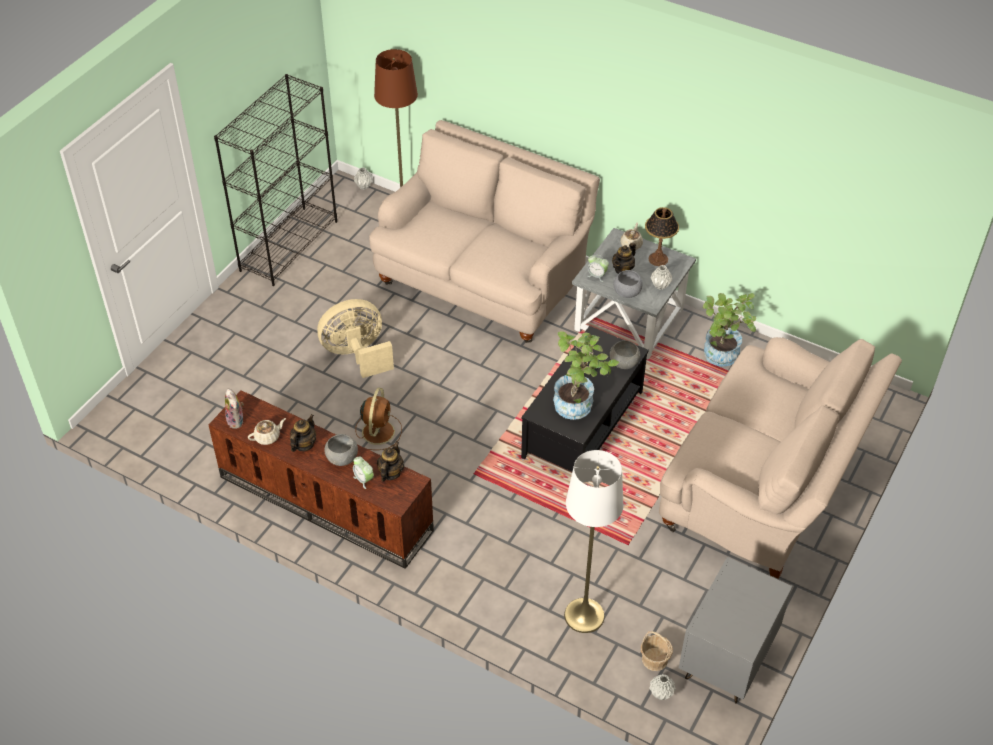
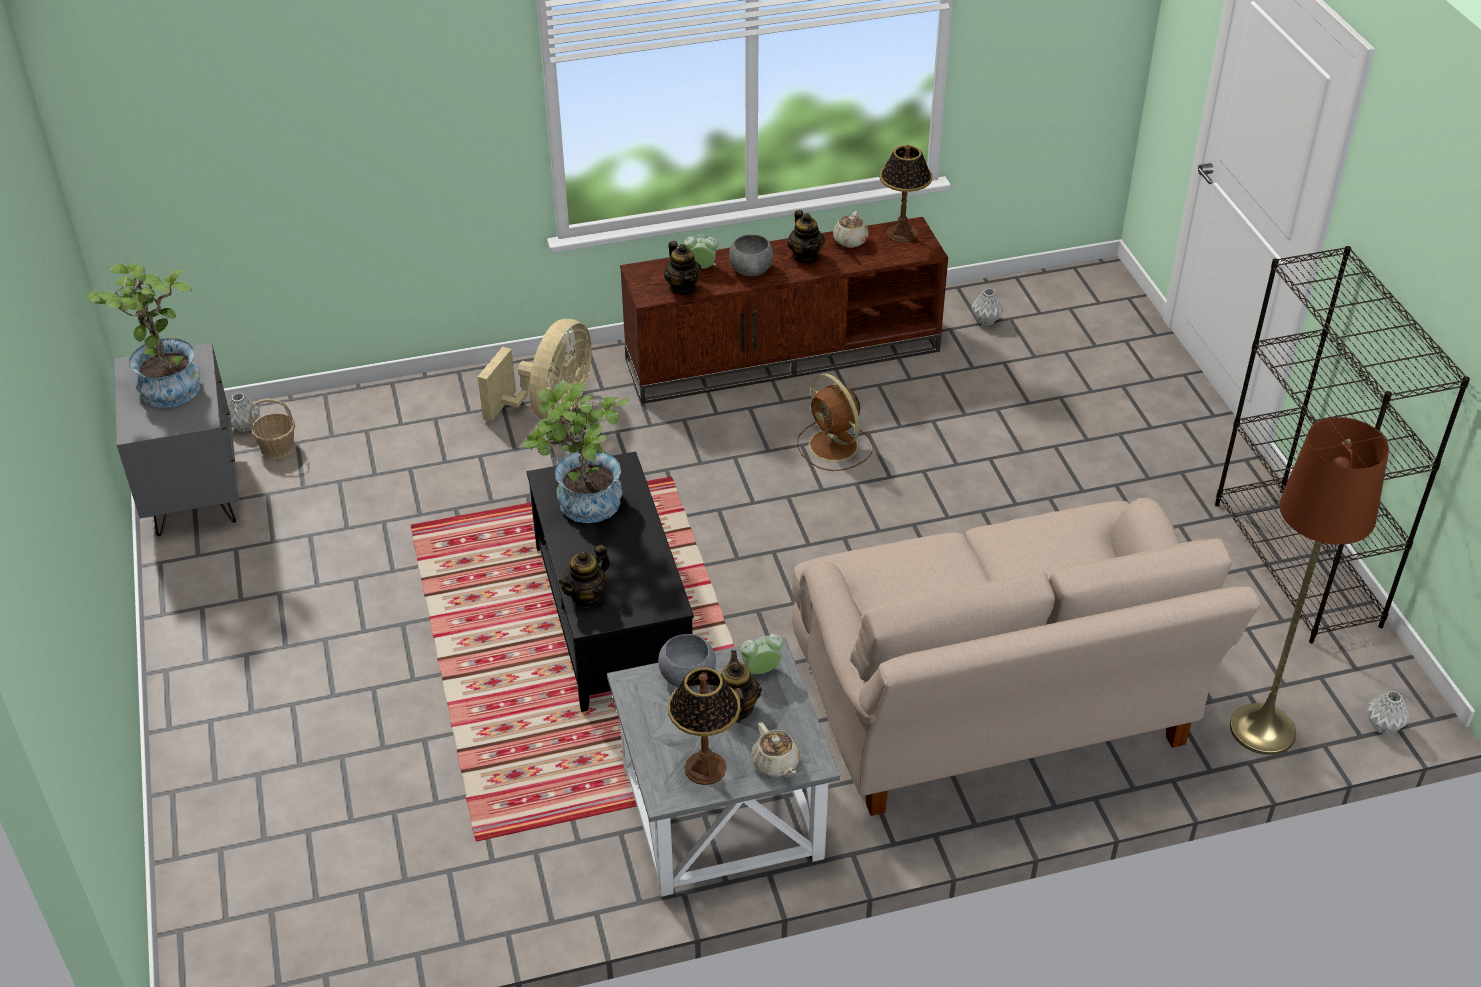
camera: 135 degrees right, 5 degrees down
plush toy [225,389,244,429] -> table lamp [879,145,932,243]
beige fan [317,299,394,378] -> beige fan moved to [478,319,592,422]
white floor lamp [564,450,624,633] -> none
grey bowl [610,340,640,369] -> teapot [559,545,610,608]
grey vase [650,265,672,290] -> grey vase moved to [971,288,1004,326]
beige sofa [659,337,902,579] -> none
potted plant [703,293,756,367] -> potted plant moved to [86,263,200,408]

